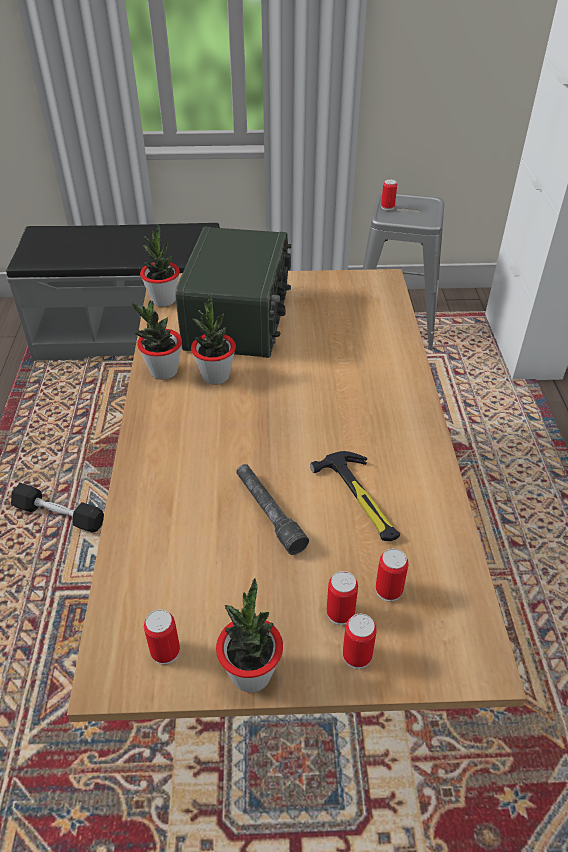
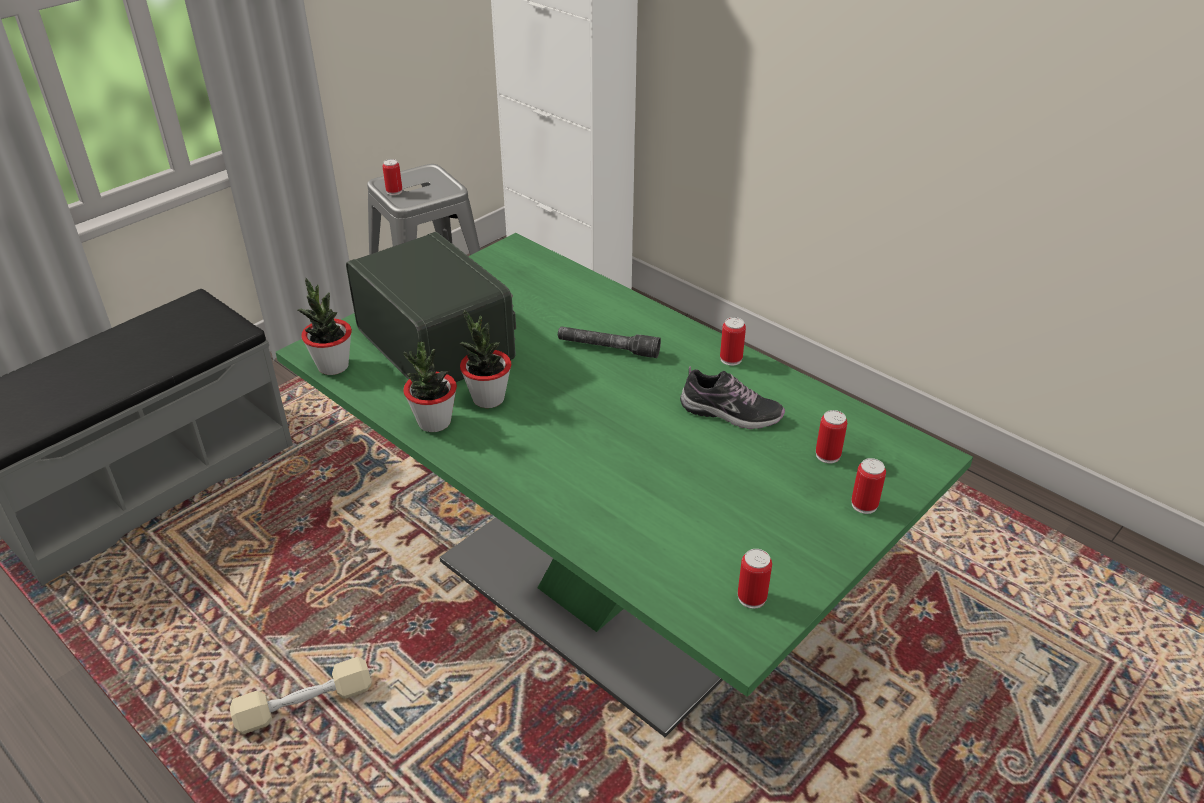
camera: 45 degrees left, 5 degrees down
black dumbbell [11,483,104,532] -> beige dumbbell [230,657,372,734]
brown dining table [67,269,526,722] -> green dining table [276,233,973,737]
potted plant [216,578,283,693] -> none
grey flashlight [236,464,309,555] -> grey flashlight moved to [558,327,661,358]
hammer [310,451,400,541] -> shoe [680,366,785,429]
can [327,571,358,625] -> can moved to [720,317,746,366]

